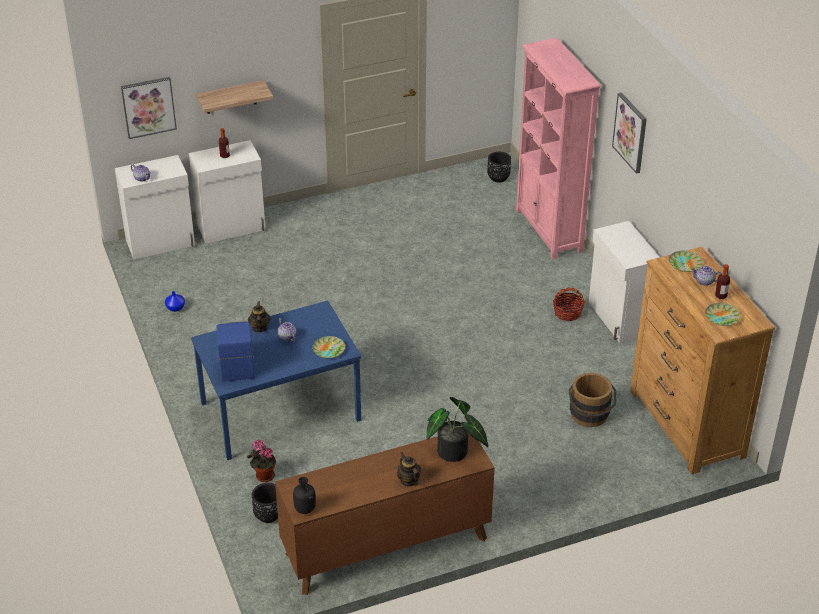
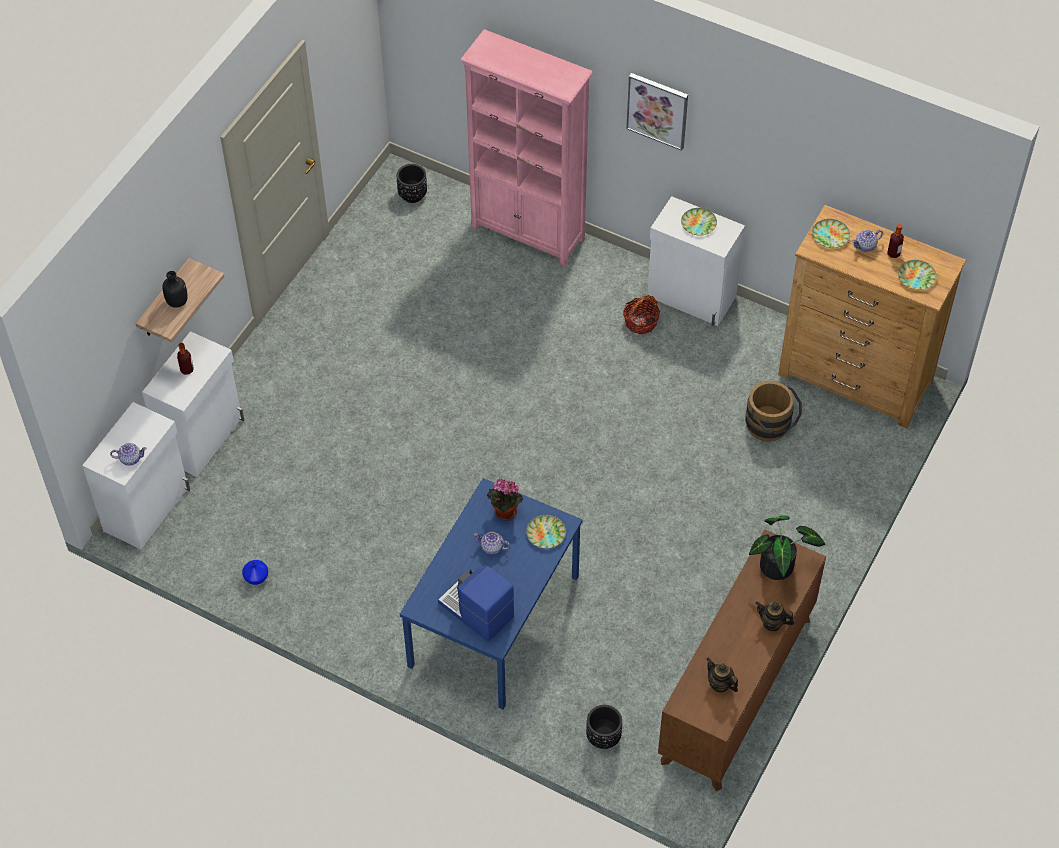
camera: 40 degrees left, 15 degrees up
picture [121,77,177,139] -> none
potted plant [247,439,276,482] -> potted plant moved to [487,479,524,520]
teapot [248,301,271,333] -> teapot moved to [706,657,738,693]
black bottle [293,477,316,514] -> black bottle moved to [162,271,188,308]
none -> plate [681,208,717,236]

